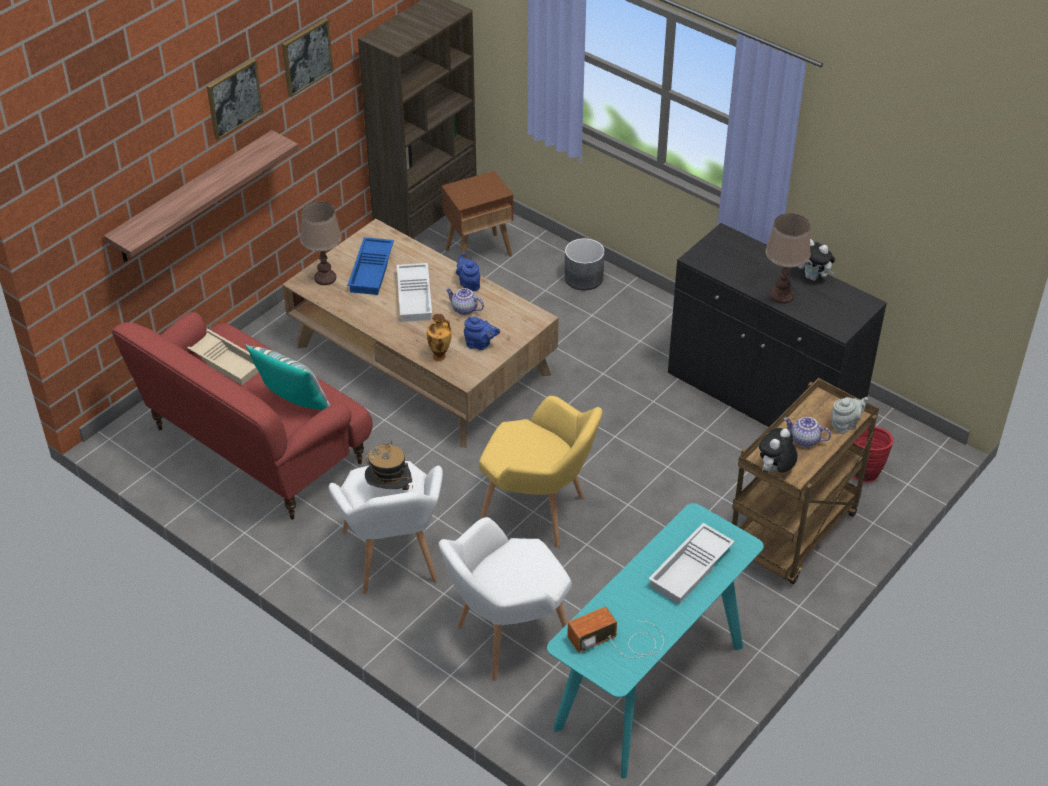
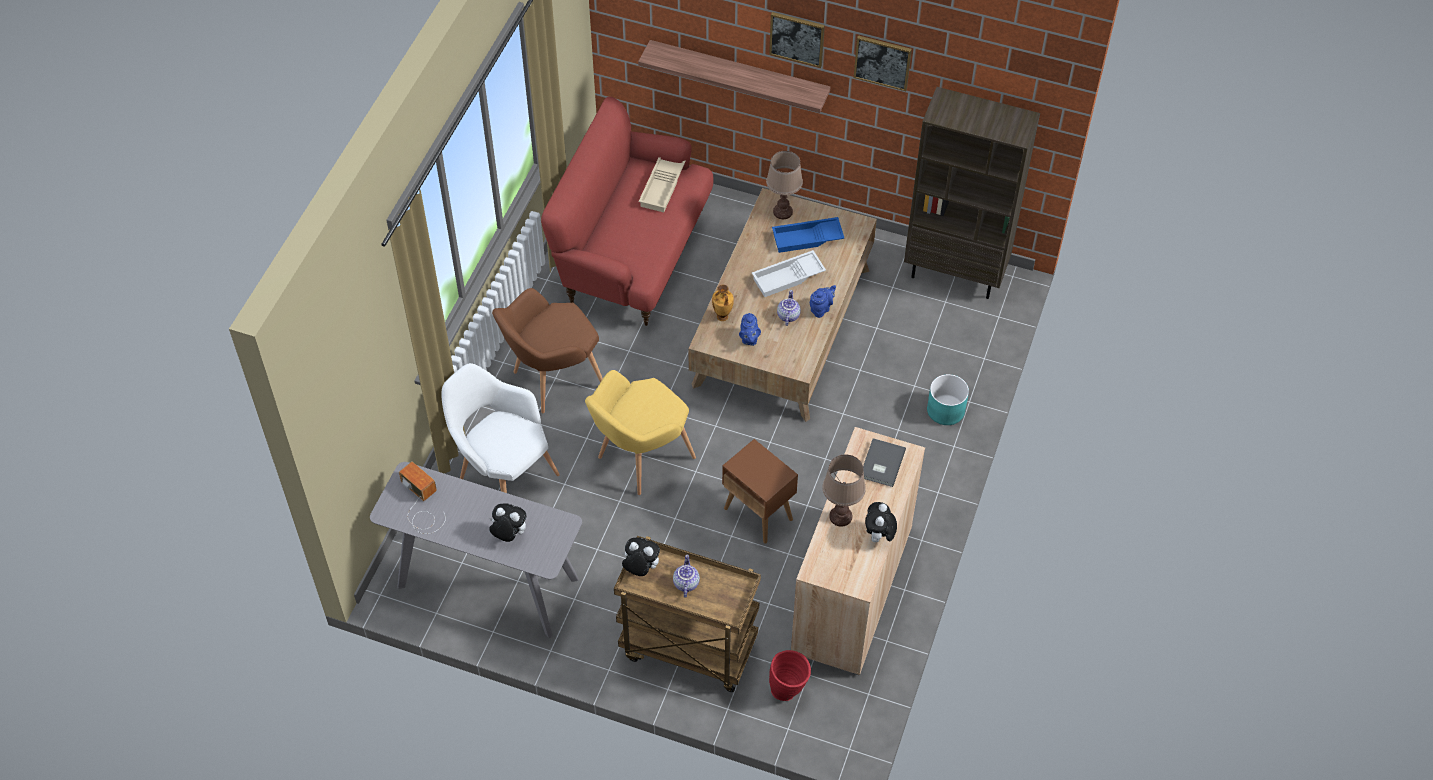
camera: 70 degrees right, 10 degrees up
pillow [245,344,330,410] -> none
white armchair [329,461,443,594] -> brown armchair [492,288,603,413]
hat [365,441,413,490] -> none
brown side table [442,171,513,258] -> brown side table moved to [722,439,798,543]
yellow armchair [479,396,603,547] -> yellow armchair turned 45 degrees clockwise [585,370,696,495]
turquoise console table [547,503,764,778] -> grey console table [370,462,582,638]
grey planter [565,238,605,290] -> turquoise planter [927,374,969,425]
white tray [648,523,735,604] -> plush toy [489,503,526,542]
black cabinet [668,223,887,427] -> beige cabinet [791,427,925,675]
grey teapot [831,397,868,434] -> none
none -> grey book [863,438,906,487]

